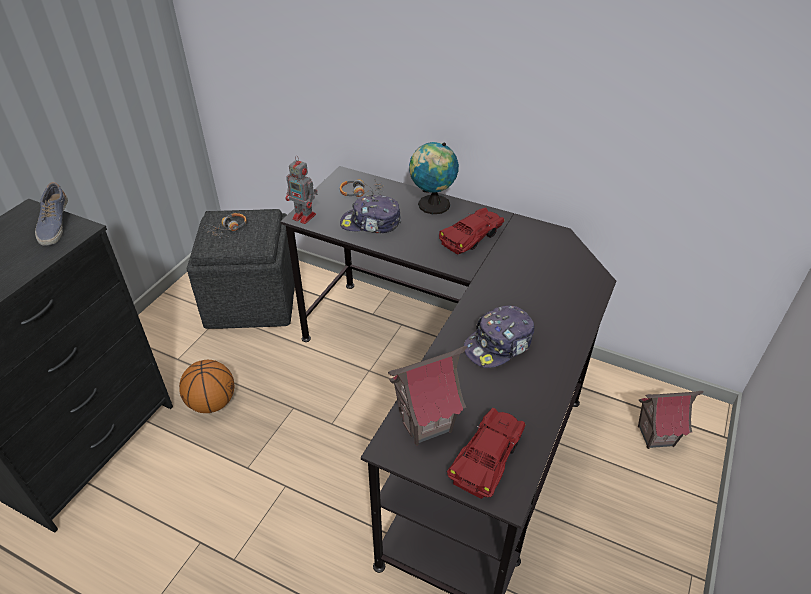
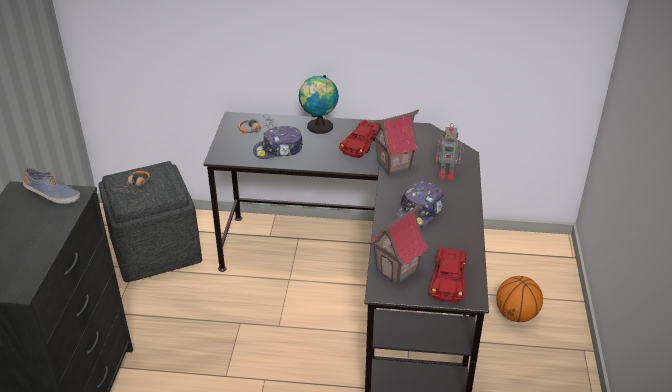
camera: 20 degrees left, 5 degrees down
shoe [35,182,68,246] -> shoe turned 45 degrees counterclockwise [23,168,80,204]
basketball [179,360,234,413] -> basketball moved to [496,276,543,322]
toy robot [286,156,318,224] -> toy robot moved to [436,123,464,180]
toy house [638,391,703,449] -> toy house moved to [372,110,419,176]

